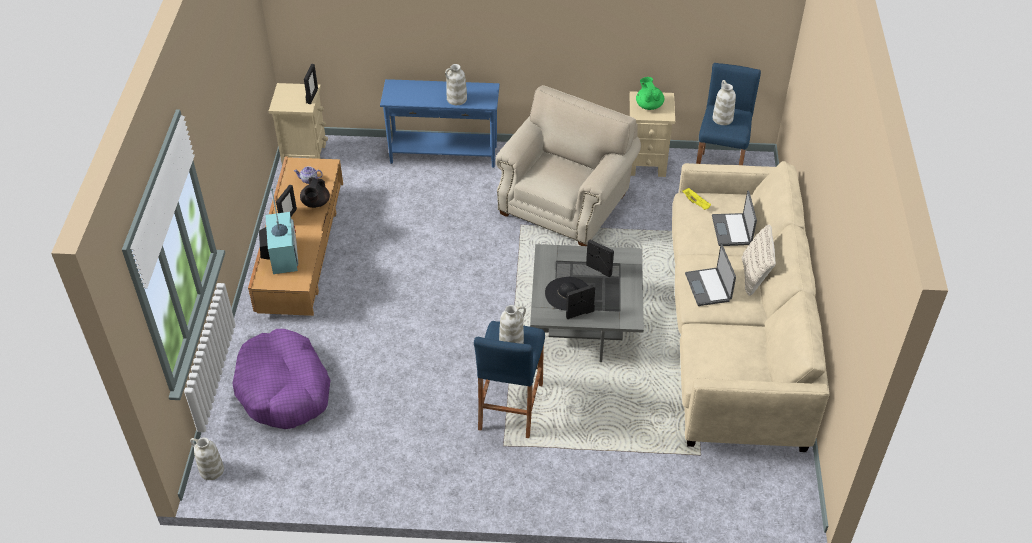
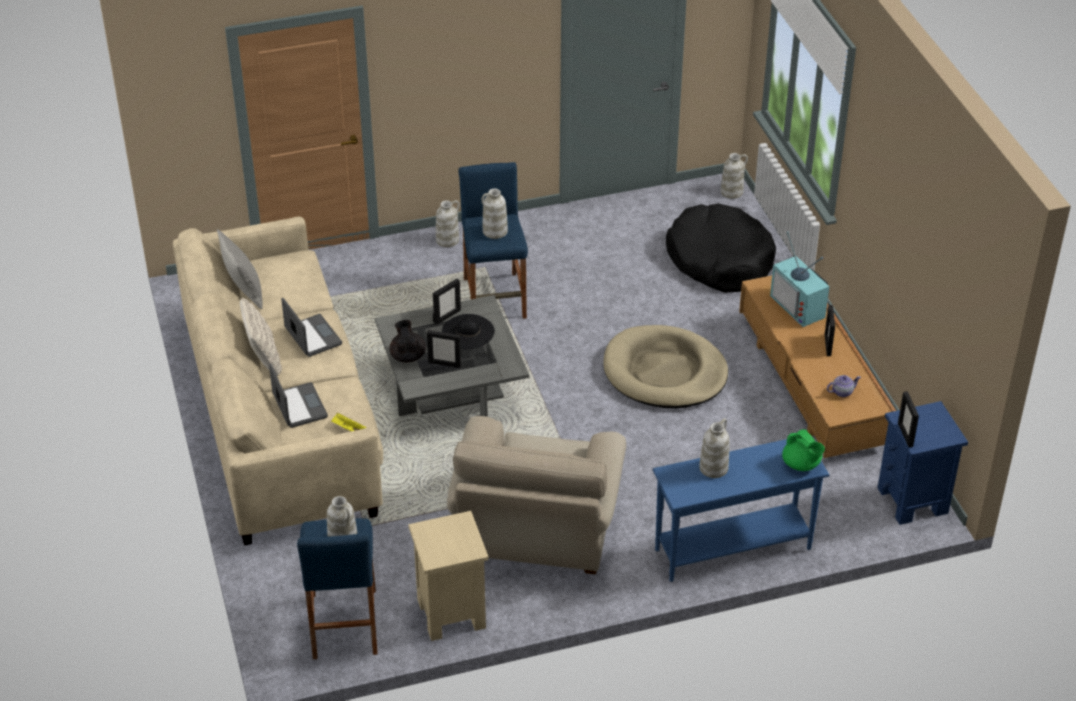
camera: 160 degrees right, 5 degrees down
purple dog bed [232,329,330,429] -> black dog bed [666,204,776,293]
beige nightstand [269,83,328,165] -> blue nightstand [877,401,968,525]
black teapot [300,177,330,208] -> black teapot moved to [389,320,426,363]
green teapot [636,77,664,110] -> green teapot moved to [782,429,825,471]
none -> grey pillow [217,229,263,309]
none -> white vase [436,200,460,247]
none -> beige dog bed [603,325,728,408]

